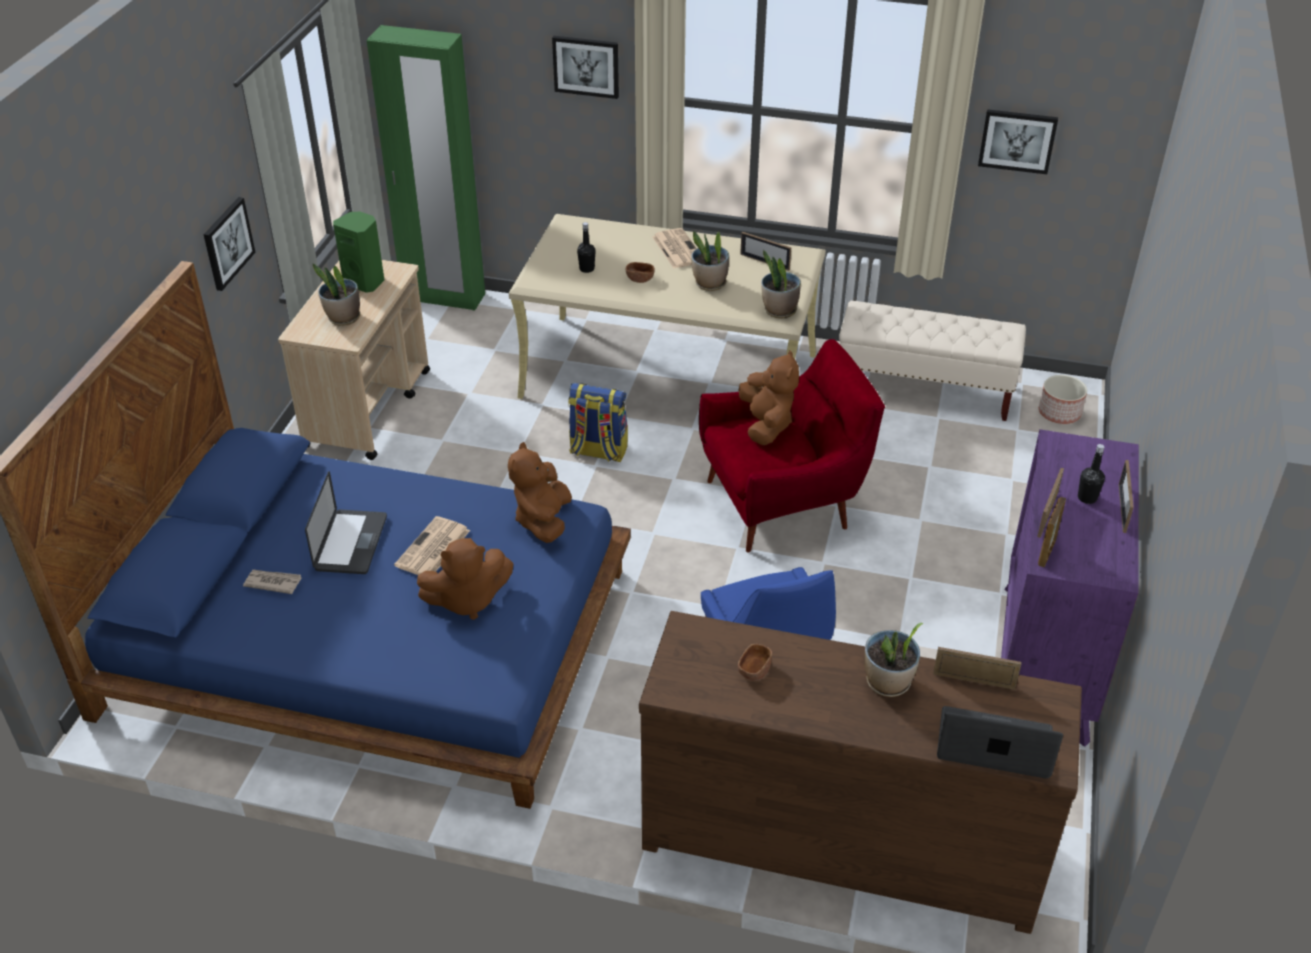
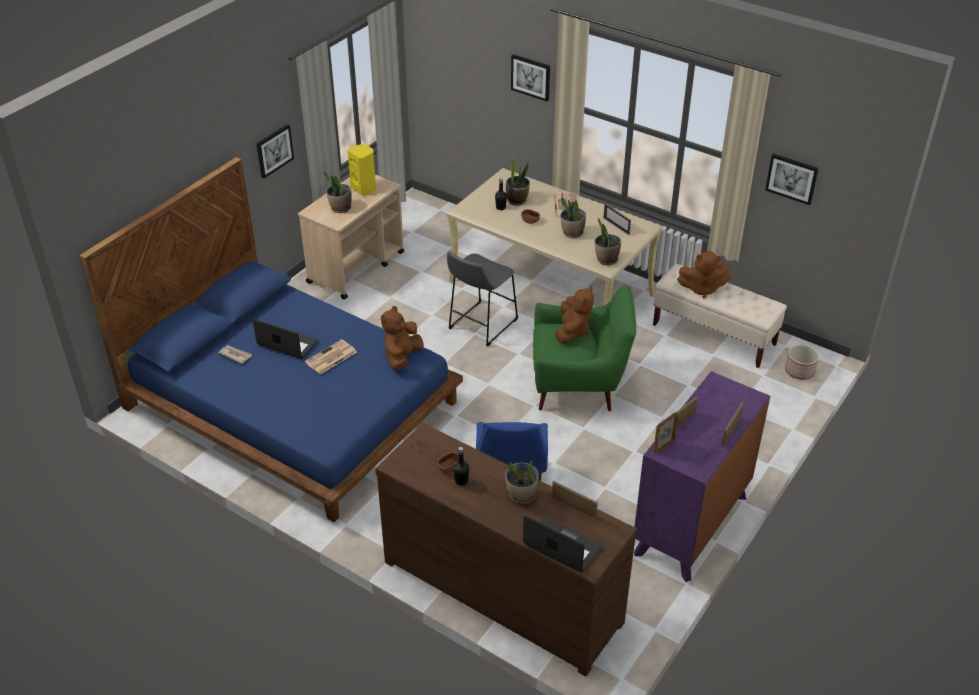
camera: 20 degrees right, 0 degrees up
laptop [305,471,387,574] -> laptop turned 90 degrees counterclockwise [252,319,318,359]
green speaker [333,212,384,293] -> yellow speaker [348,144,376,196]
green wardrobe [367,25,485,311] -> none
brown plush toy [417,538,513,620] -> brown plush toy moved to [677,252,731,298]
backpack [568,383,628,462] -> grey stool [447,251,518,347]
red armchair [699,339,885,553] -> green armchair [533,285,636,411]
black bottle [1078,444,1105,504] -> black bottle moved to [453,447,469,485]
none -> potted plant [506,157,530,206]

